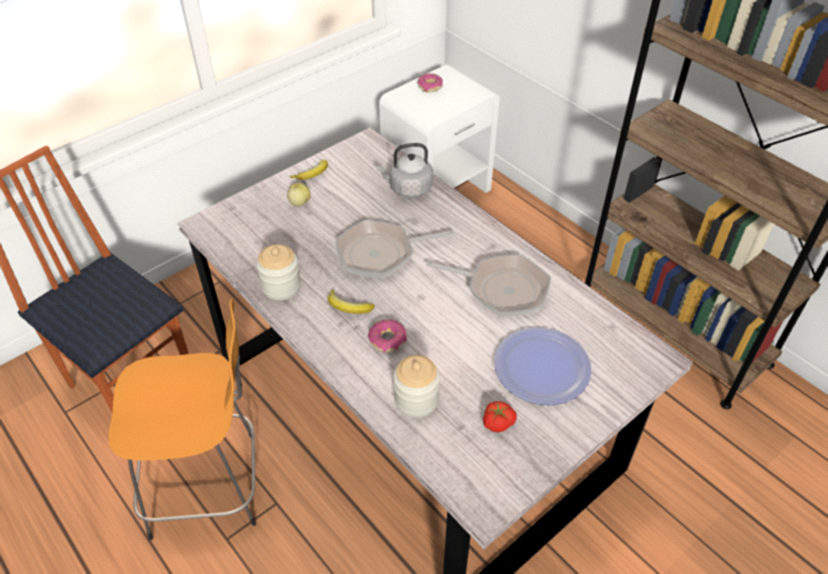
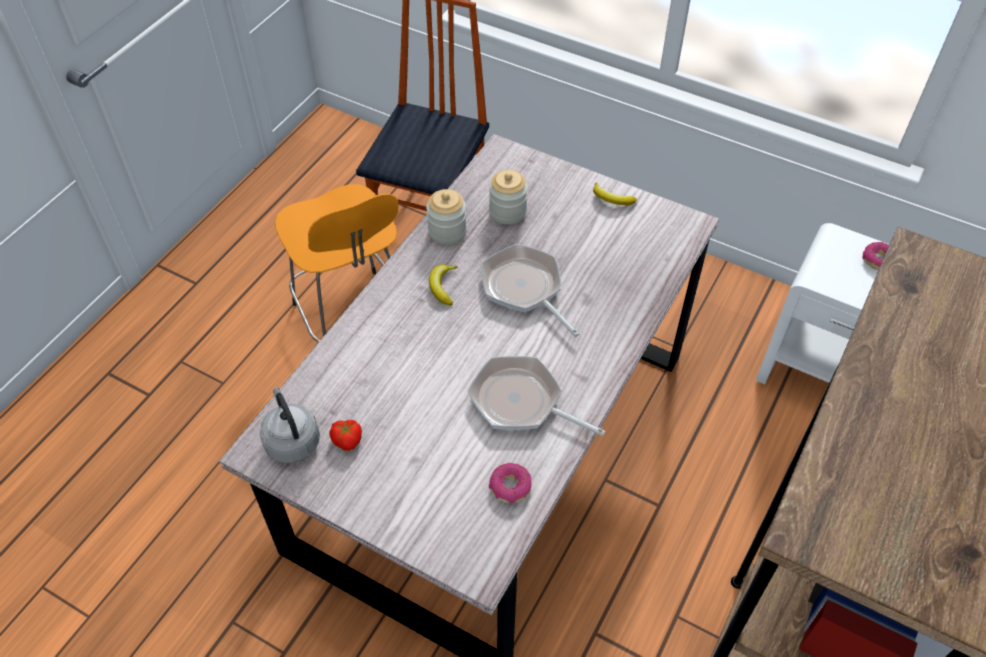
camera: 70 degrees right, 5 degrees up
apple [287,183,311,206] -> none
donut [368,320,407,353] -> donut moved to [489,463,532,503]
grey kettle [376,143,433,197] -> grey kettle moved to [260,387,320,463]
jar [393,355,440,418] -> jar moved to [489,170,528,224]
frying pan [426,255,551,317] -> frying pan turned 120 degrees clockwise [468,356,605,436]
plate [494,327,592,405] -> none

